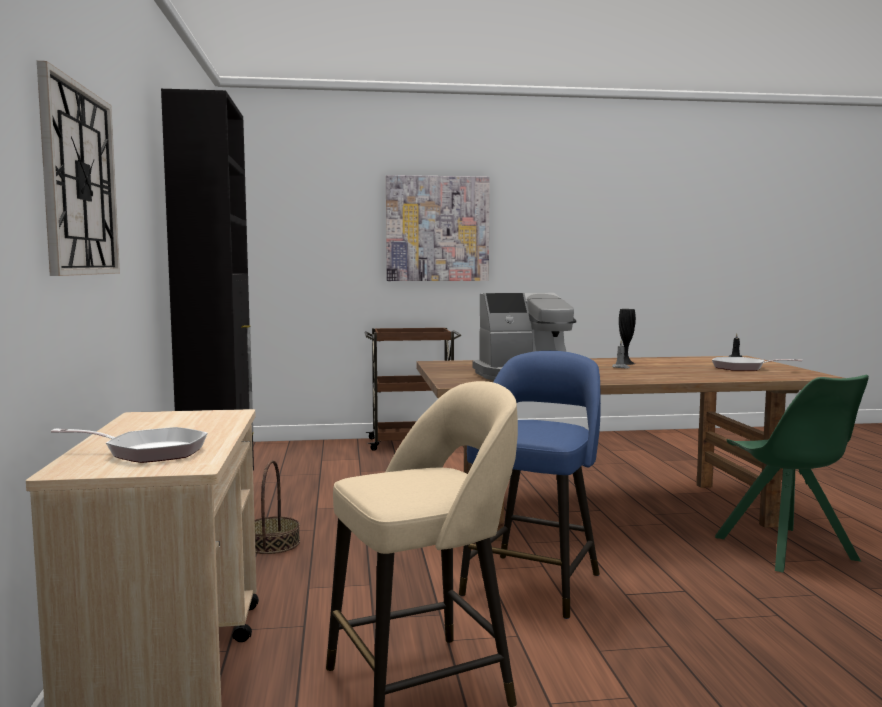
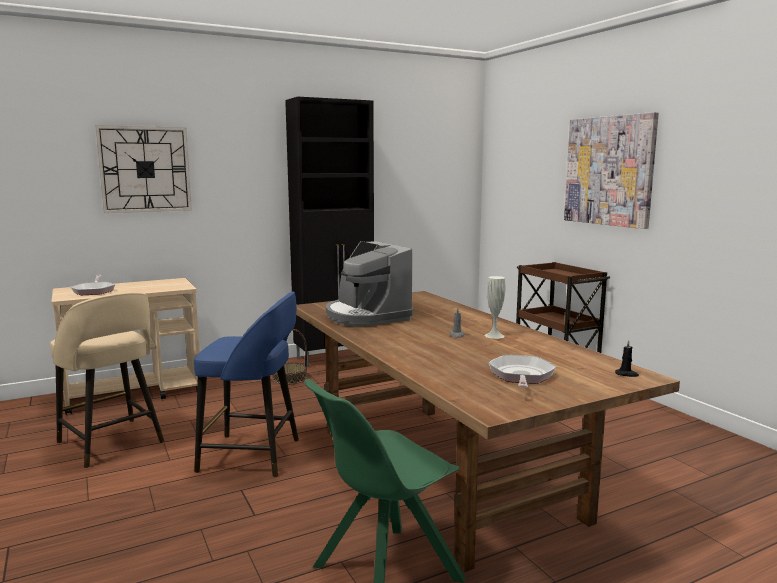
camera: 70 degrees right, 5 degrees up
black vase [619,309,636,365] -> white vase [484,276,506,339]

